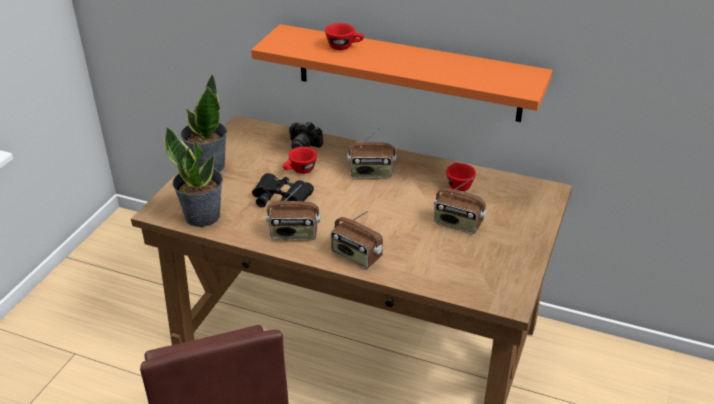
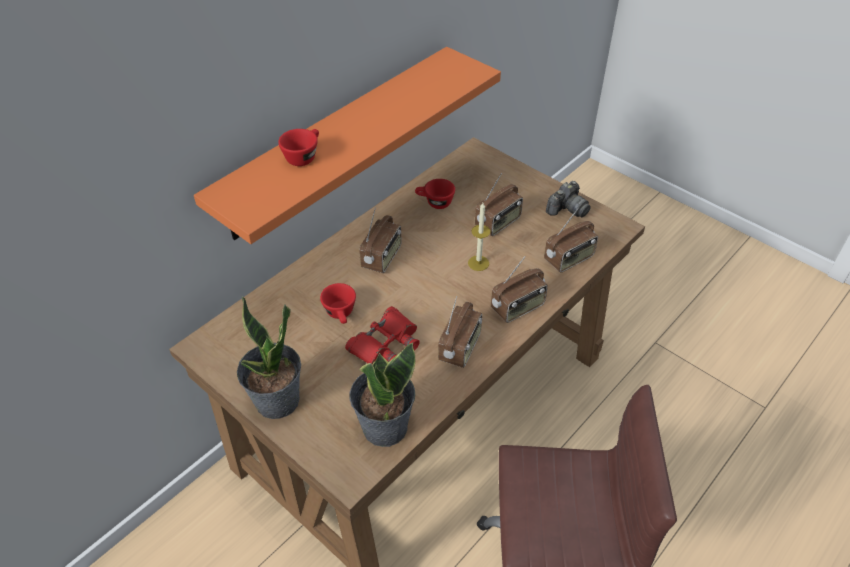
camera: 70 degrees left, 10 degrees up
black binoculars [252,173,314,208] -> red binoculars [345,306,420,364]
camera [289,122,323,149] -> camera moved to [546,181,591,217]
none -> candle [468,203,490,271]
none -> radio [544,208,598,273]

